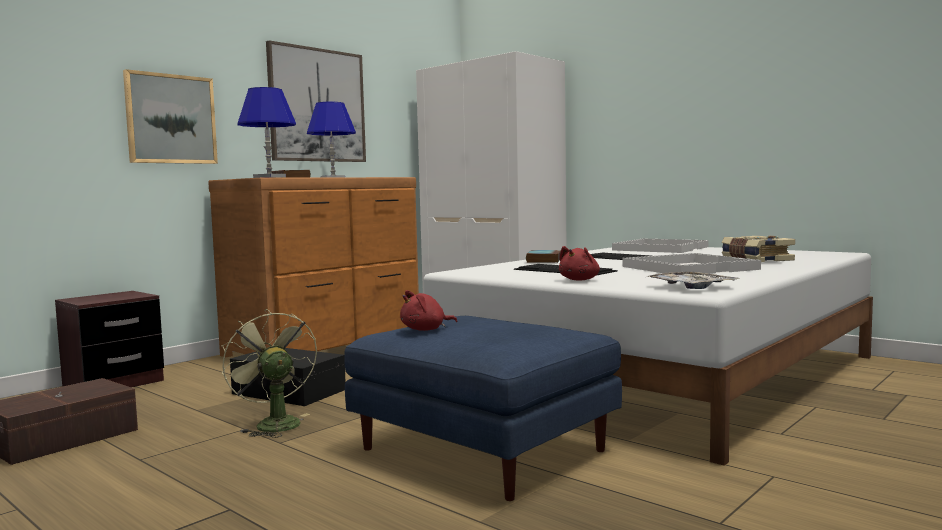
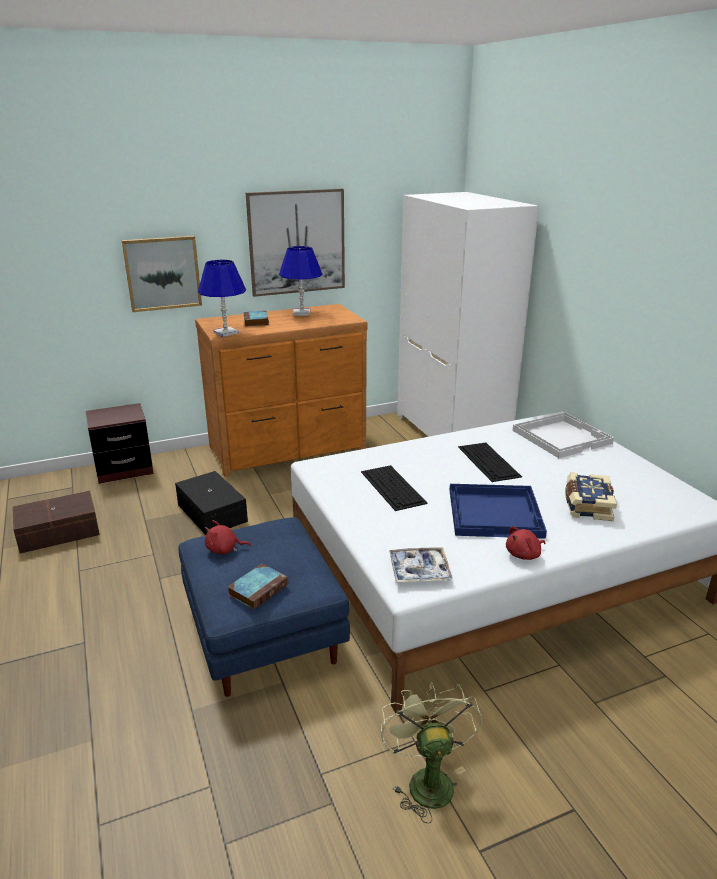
camera: 25 degrees right, 20 degrees up
green fan [221,309,317,438] -> green fan moved to [381,682,482,823]
book [526,250,561,263] -> book moved to [228,564,288,610]
red plush toy [559,246,600,281] -> red plush toy moved to [506,526,545,560]
white tray [623,253,761,274] -> blue tray [449,484,547,539]

